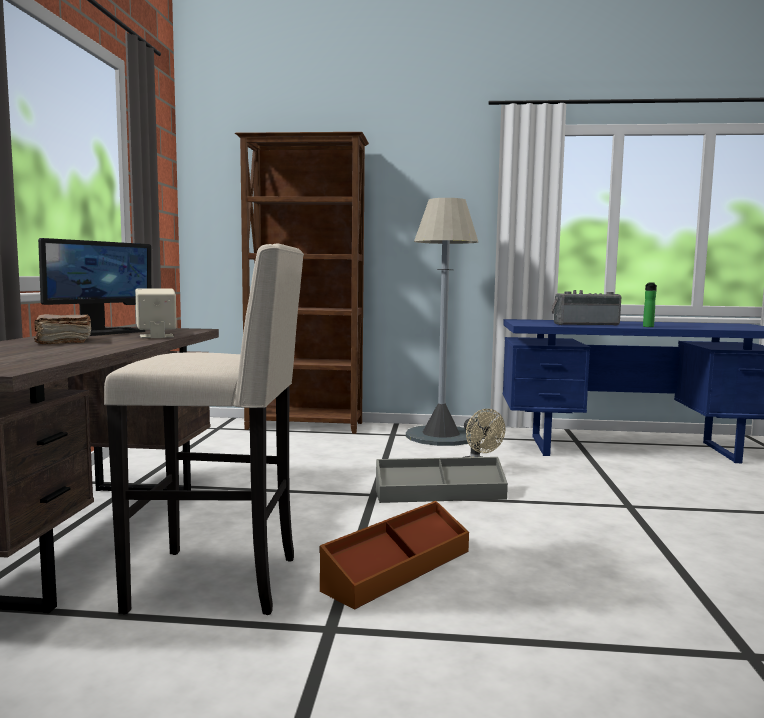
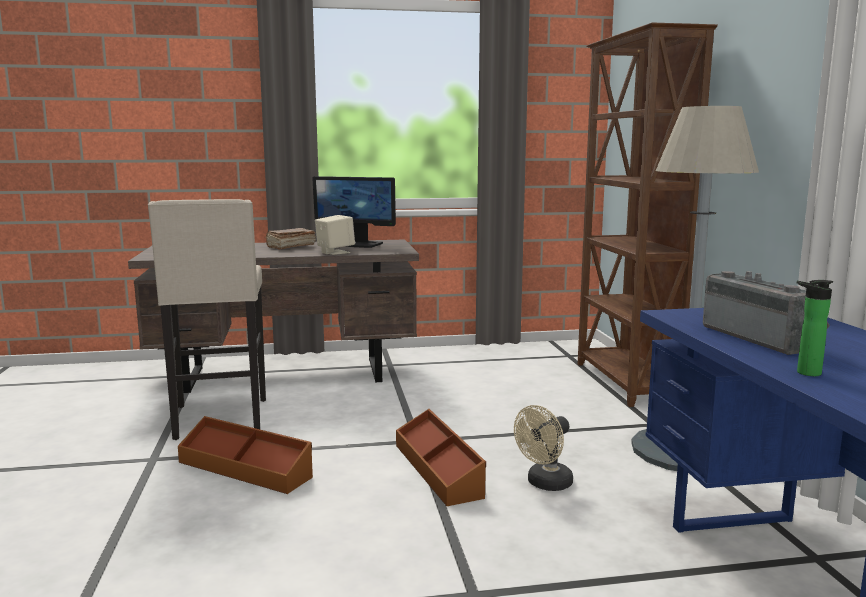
camera: 75 degrees right, 5 degrees up
grey storage box [376,457,508,503] -> brown storage box [396,409,486,506]

